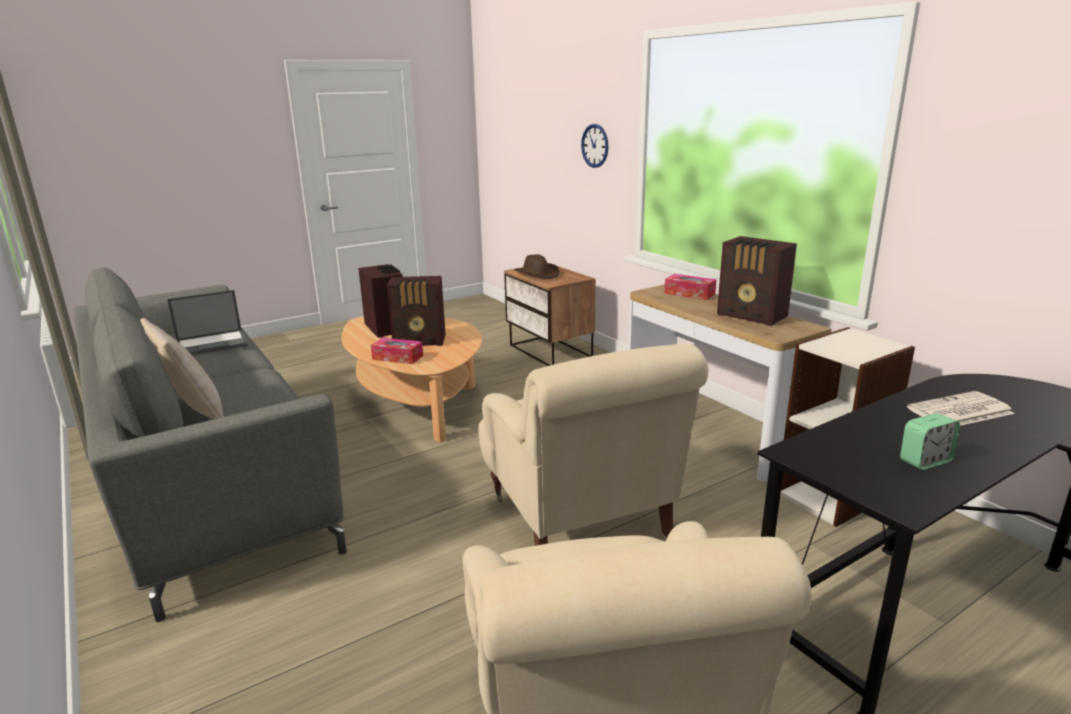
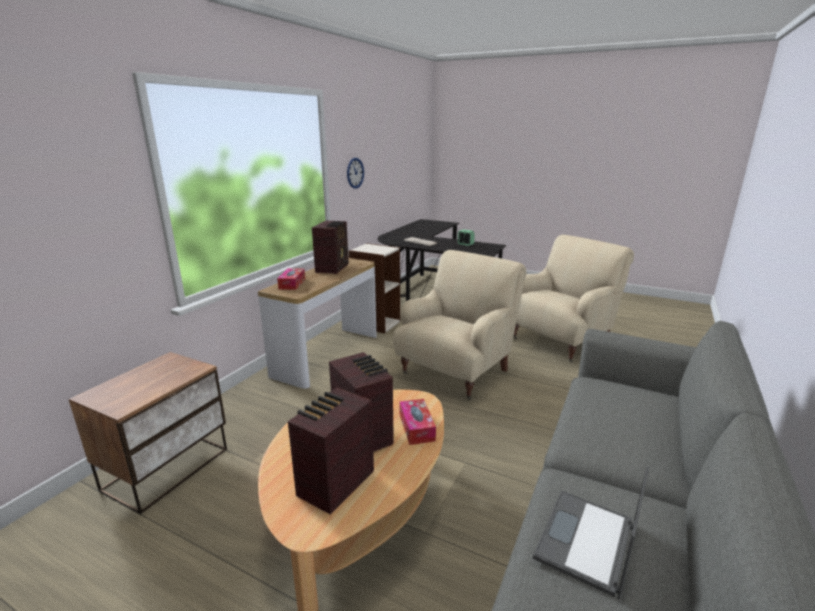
camera: 120 degrees left, 0 degrees up
beige pillow [140,318,224,419] -> none
laptop [167,290,248,355] -> laptop turned 90 degrees counterclockwise [533,466,649,599]
brown hat [514,254,560,279] -> none
wall clock [581,124,609,168] -> wall clock moved to [347,158,364,188]

